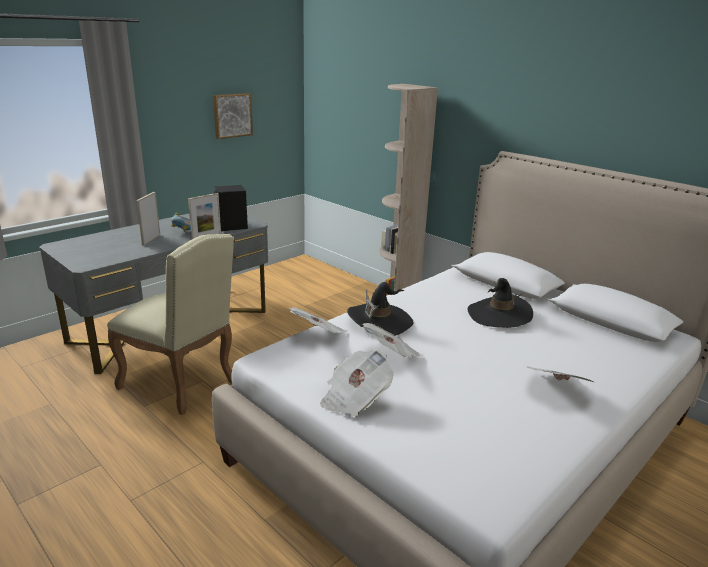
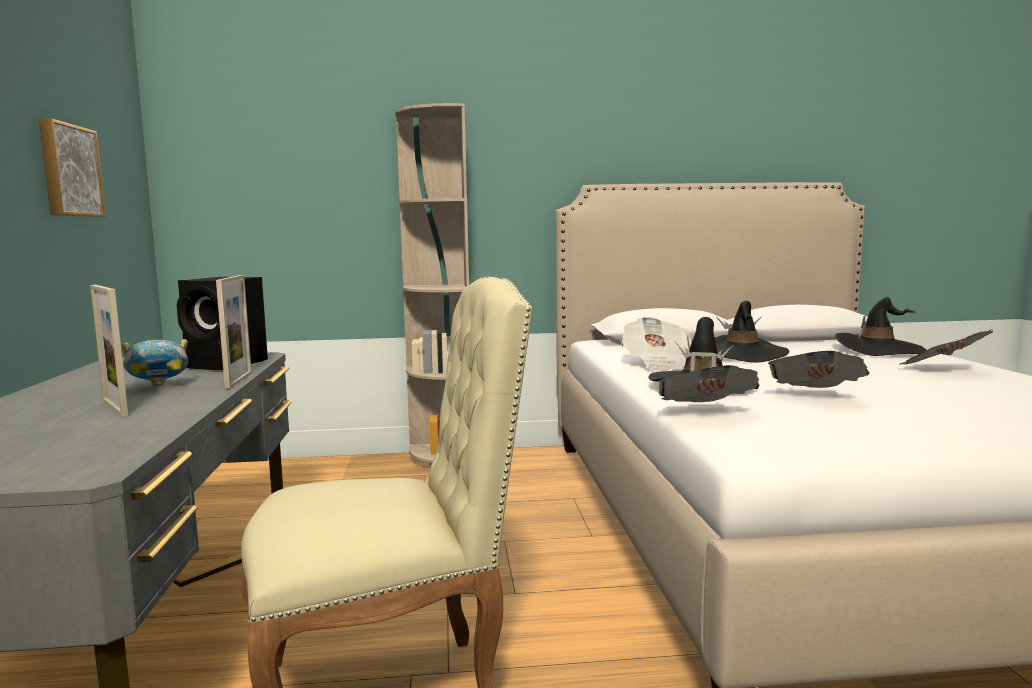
camera: 50 degrees left, 15 degrees down
newspaper [320,350,393,416] -> newspaper moved to [621,317,692,372]
none -> black hat [835,297,926,356]

